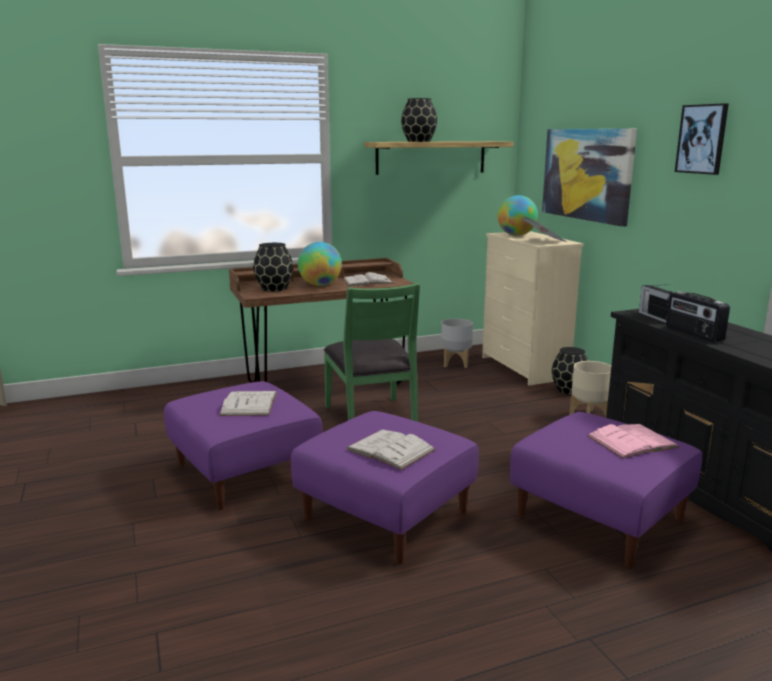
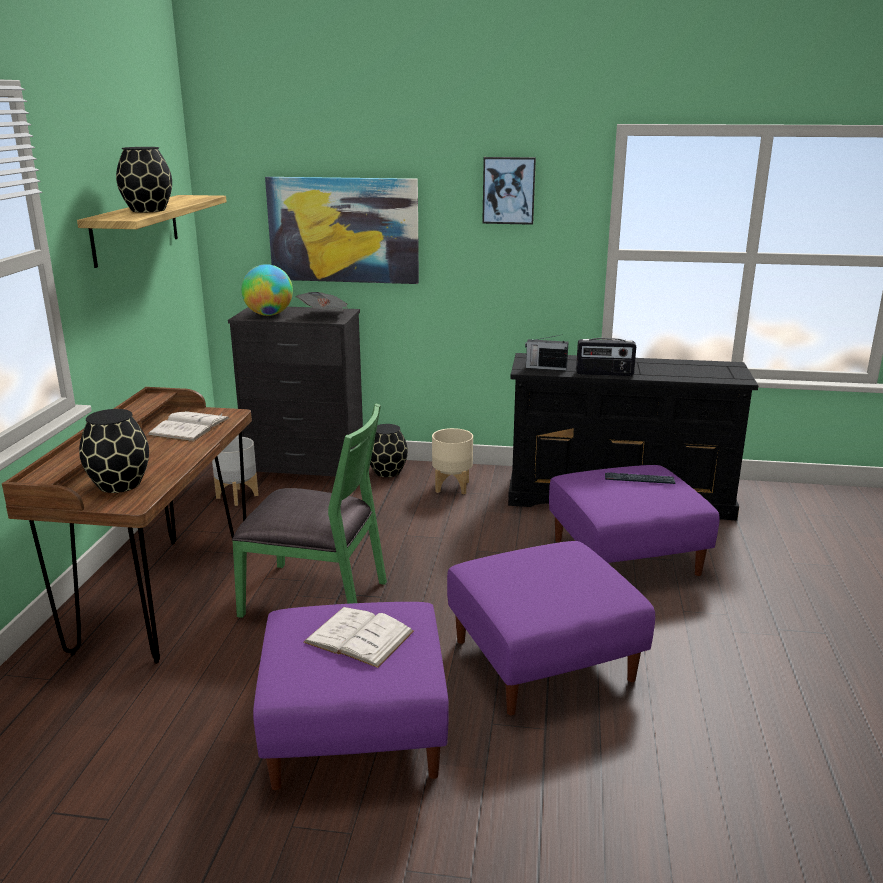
camera: 60 degrees left, 5 degrees up
globe [298,242,342,286] -> none
white book [346,429,436,470] -> none
beige dresser [482,231,584,385] -> black dresser [228,307,363,476]
pink book [587,424,679,458] -> keyboard [605,472,675,484]

